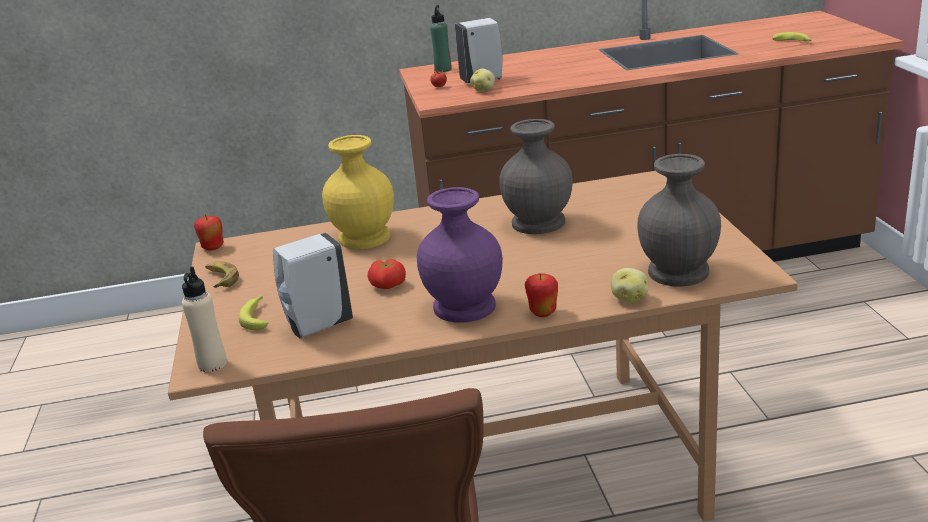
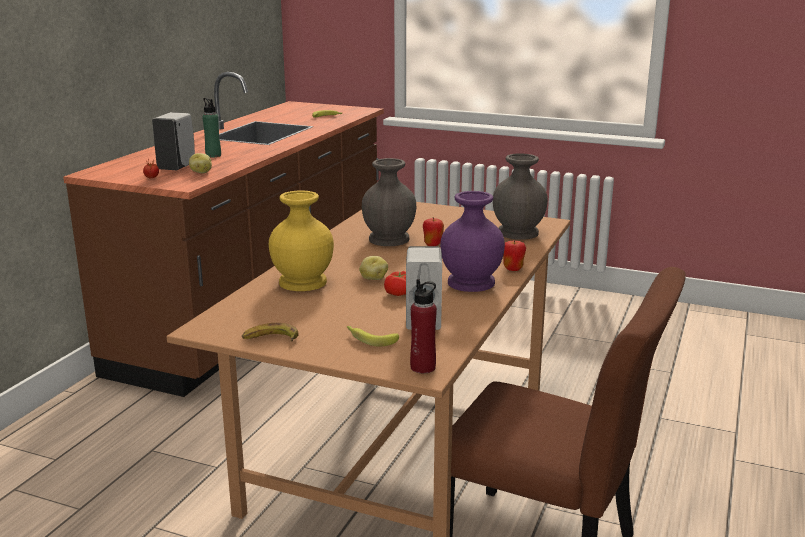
camera: 60 degrees left, 5 degrees down
beige bottle [182,267,227,372] -> red bottle [410,279,437,373]
apple [194,215,224,250] -> apple moved to [423,218,444,246]
green bottle [430,5,452,72] -> green bottle moved to [202,98,221,158]
potato [611,268,648,303] -> potato moved to [359,256,388,280]

